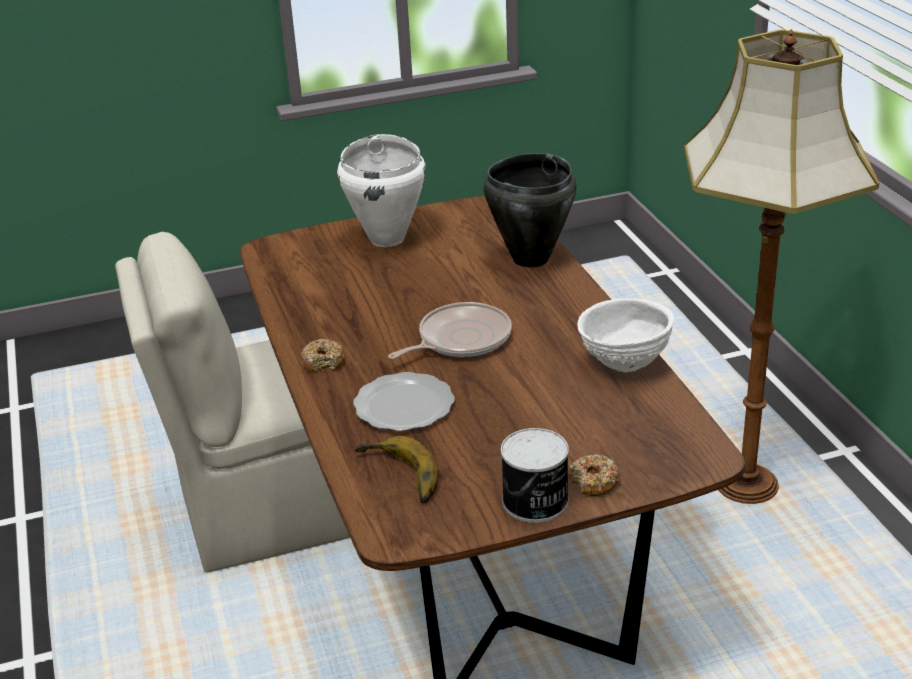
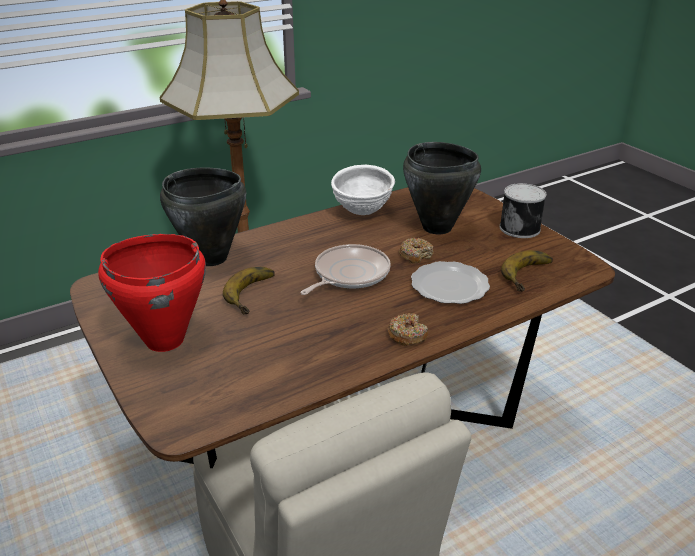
camera: 105 degrees left, 0 degrees up
white cooking pot [337,134,426,247] -> red cooking pot [98,234,206,352]
frying pan [388,302,512,359] -> frying pan turned 90 degrees clockwise [300,244,391,295]
donut [569,454,620,496] -> donut moved to [399,238,434,264]
none -> banana [223,267,275,314]
none -> black cooking pot [403,142,481,234]

